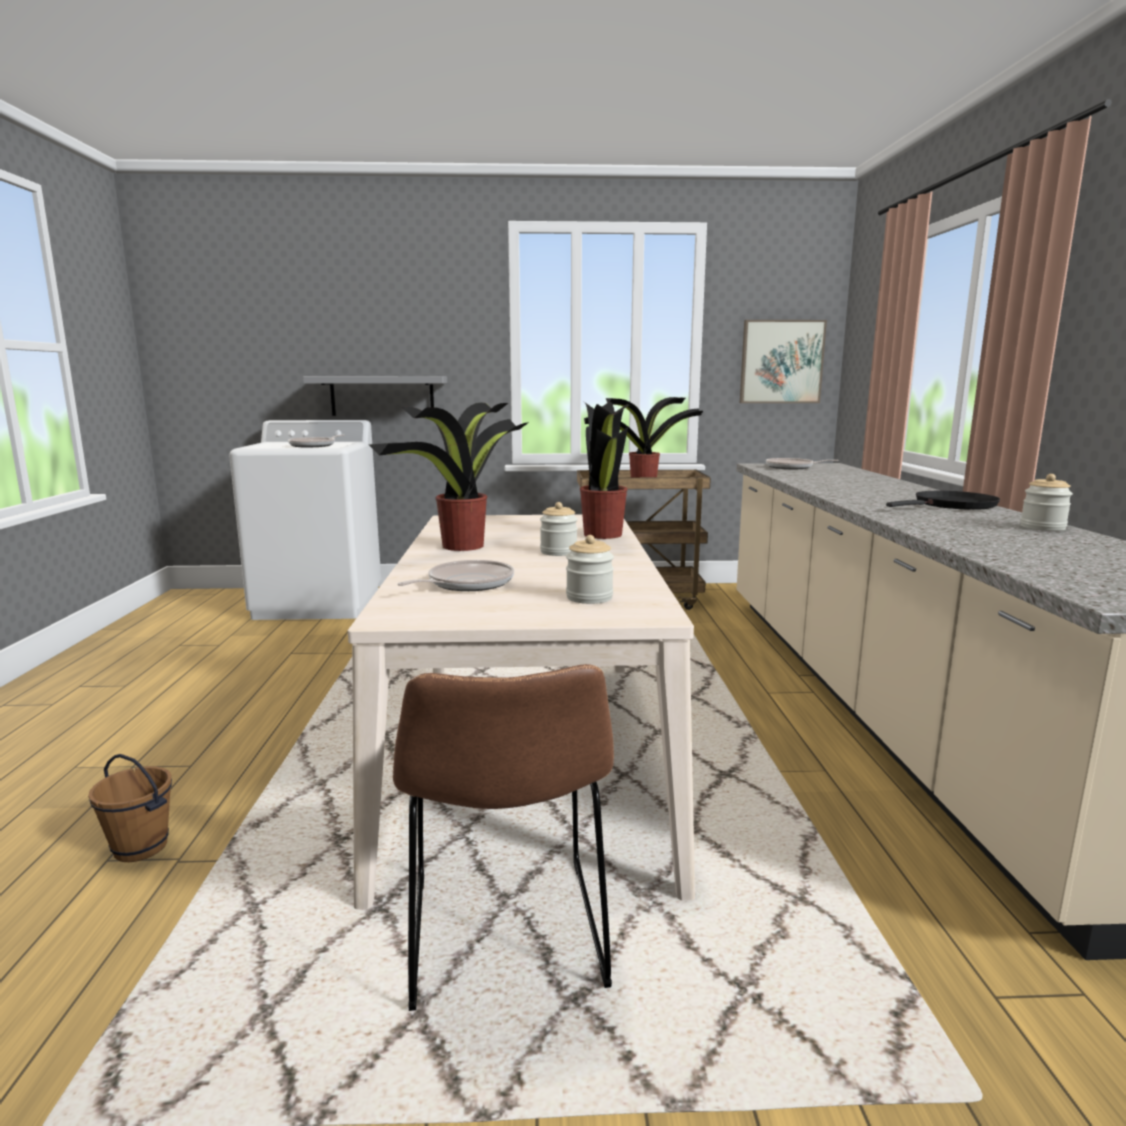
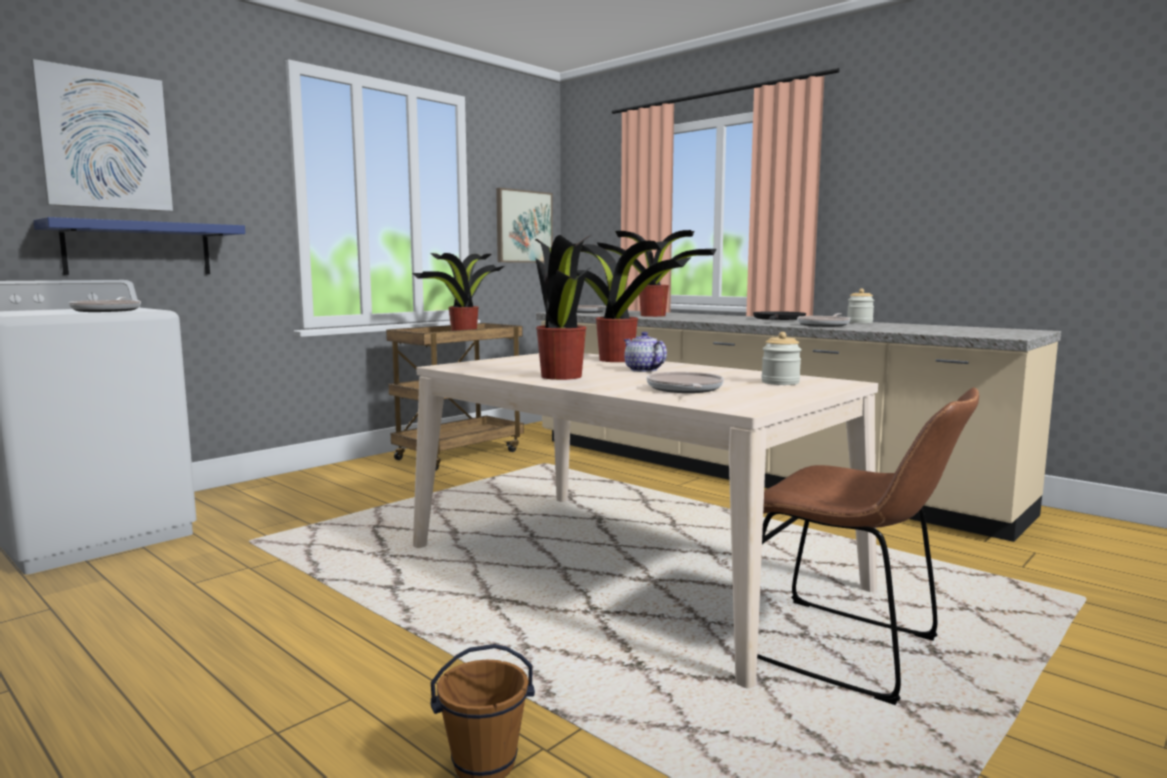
camera: 45 degrees left, 5 degrees down
grey shelf [303,376,447,416] -> blue shelf [33,217,245,275]
jar [540,502,578,556] -> teapot [624,332,667,372]
none -> picture [31,59,173,211]
none -> potted plant [597,230,716,317]
none -> frying pan [797,313,850,327]

